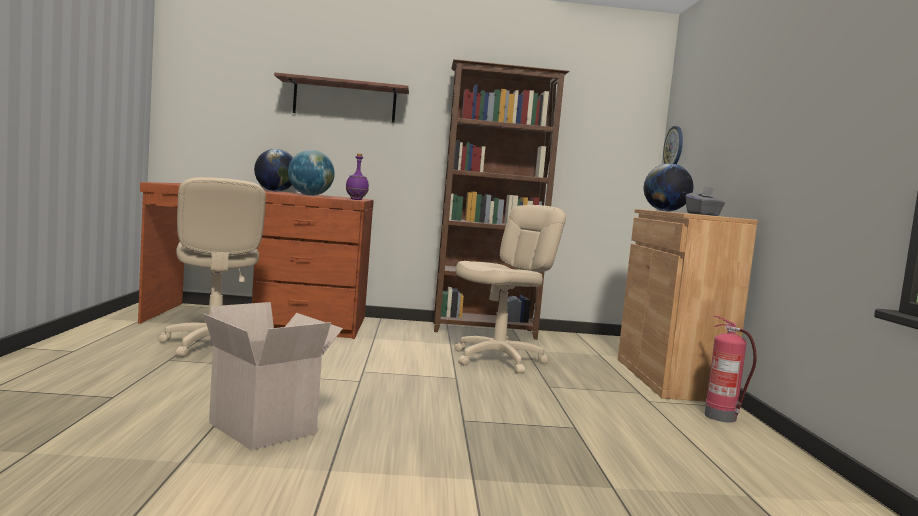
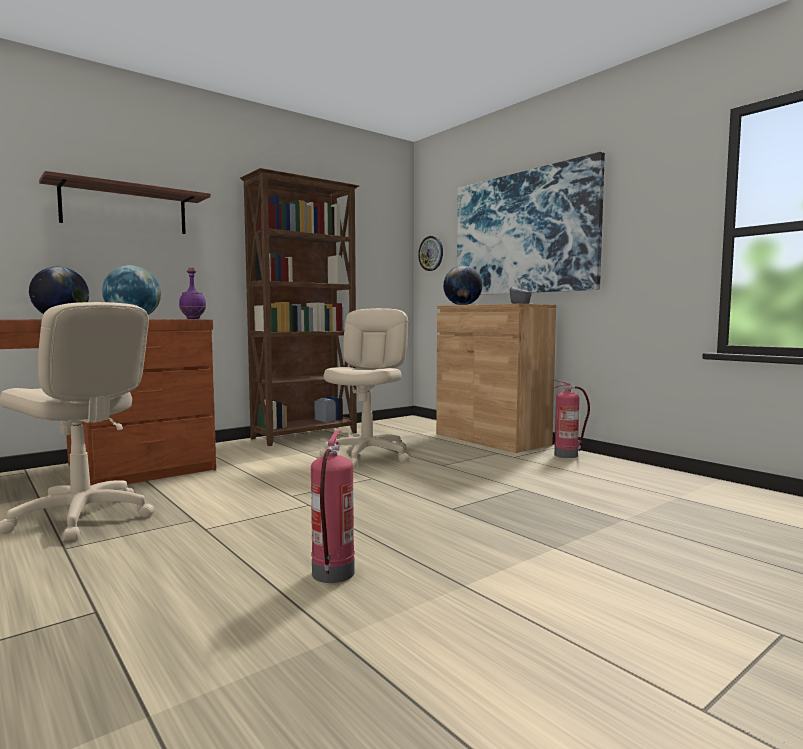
camera: 35 degrees left, 0 degrees up
cardboard box [204,302,343,450] -> fire extinguisher [311,430,355,583]
none -> picture [457,152,605,295]

